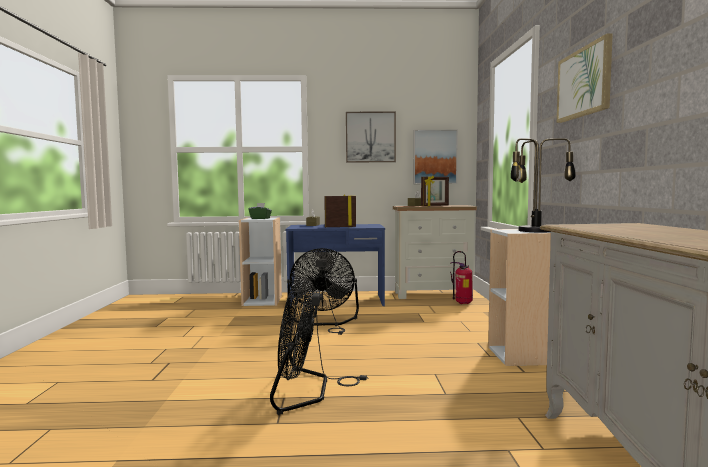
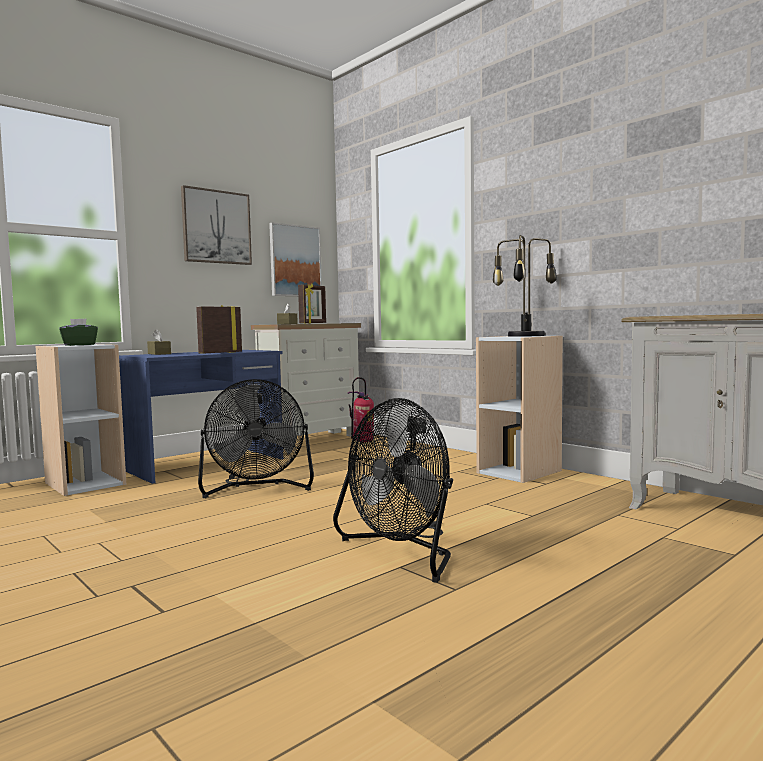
camera: 40 degrees left, 0 degrees up
black fan [287,248,359,335] -> black fan turned 150 degrees counterclockwise [198,379,314,498]
picture [557,33,613,123] -> none

